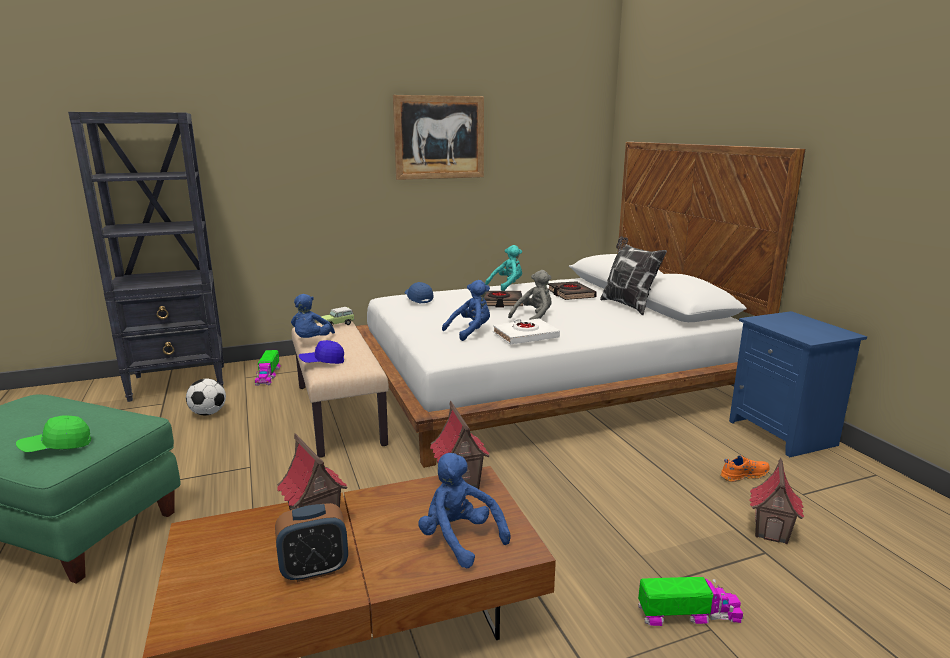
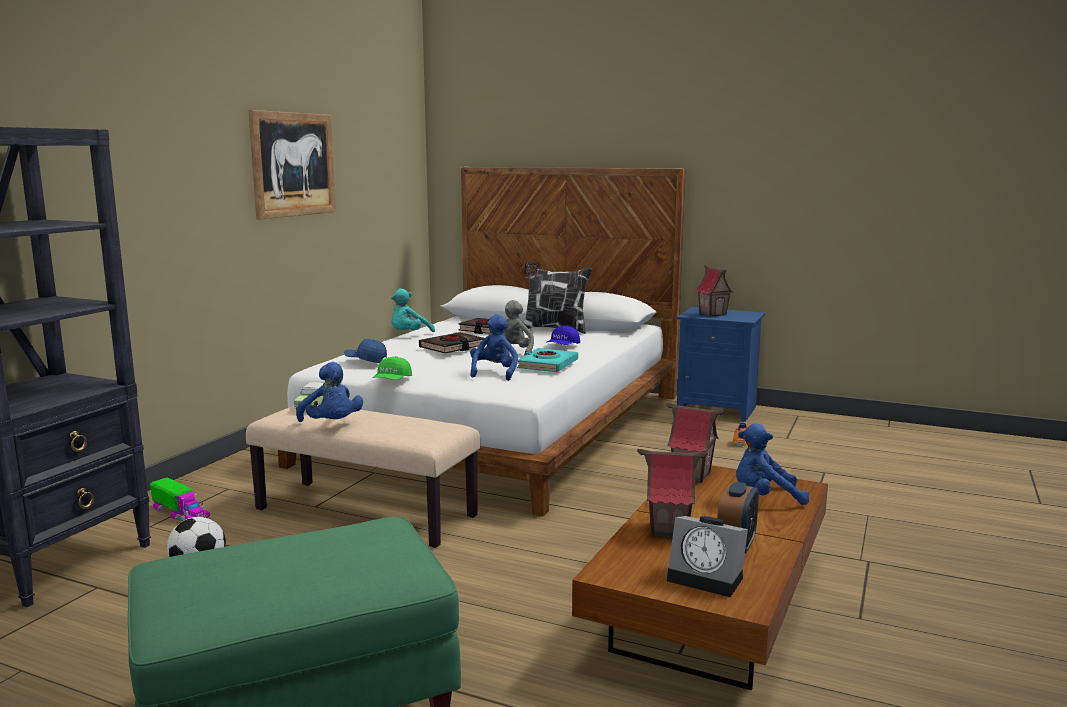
camera: 45 degrees left, 5 degrees down
green cap [16,415,91,452] -> green cap moved to [372,356,412,380]
blue cap [298,340,344,364] -> blue cap moved to [546,326,580,345]
turquoise plush toy [485,245,522,291] -> turquoise plush toy turned 150 degrees counterclockwise [391,289,435,332]
white book [493,318,560,345] -> turquoise book [517,348,578,372]
toy truck [638,577,744,626] -> none
toy house [749,458,804,544] -> toy house moved to [695,265,734,317]
none -> alarm clock [667,516,748,597]

